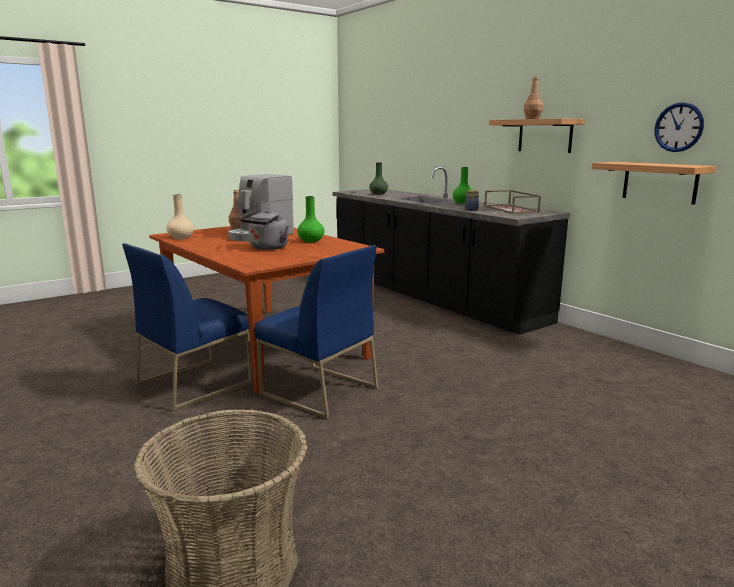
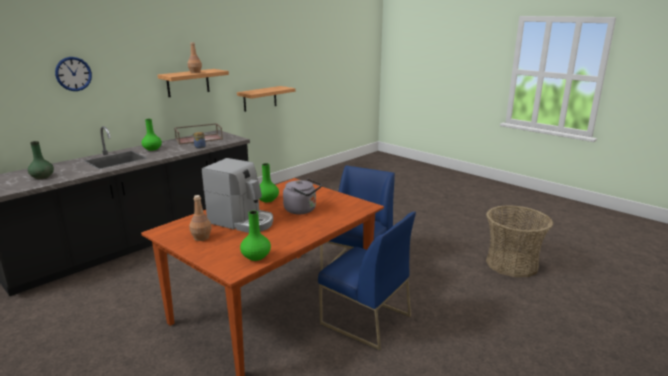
camera: 100 degrees left, 5 degrees up
beige vase [166,194,194,239] -> green vase [240,211,271,261]
wall clock [655,102,704,152] -> wall clock moved to [55,57,92,91]

